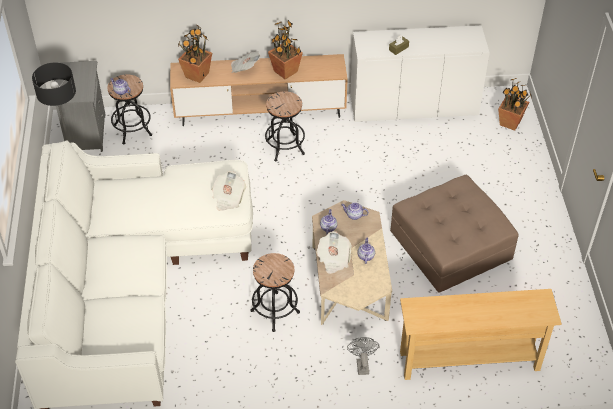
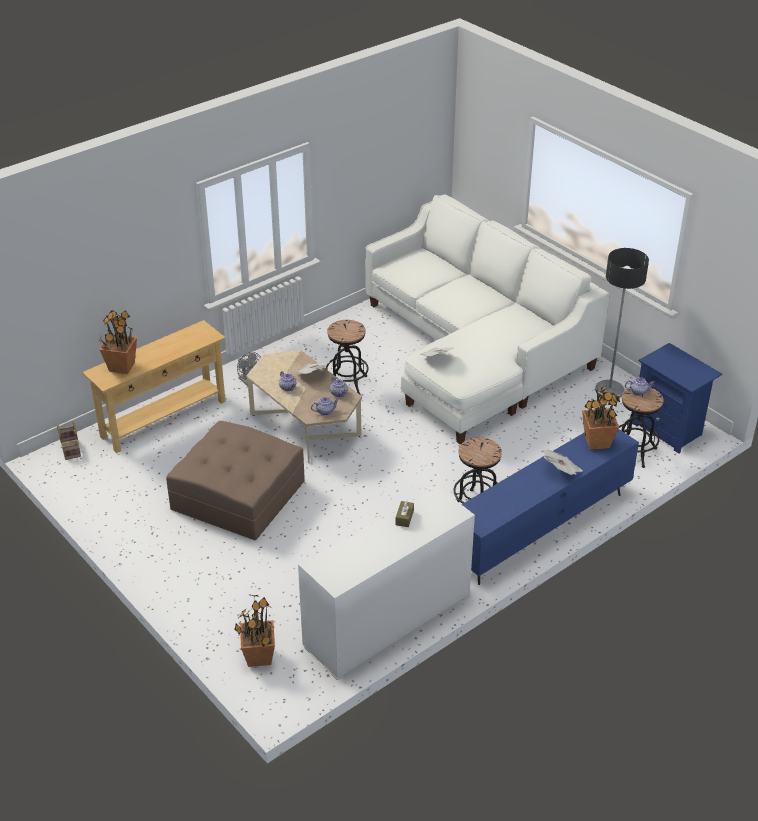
camera: 145 degrees right, 10 degrees down
grey nightstand [54,61,105,152] -> blue nightstand [632,343,722,454]
brown tv stand [170,54,348,126] -> blue tv stand [462,429,639,585]
potted plant [268,20,303,79] -> potted plant moved to [99,310,137,374]
none -> basket [57,421,81,460]

